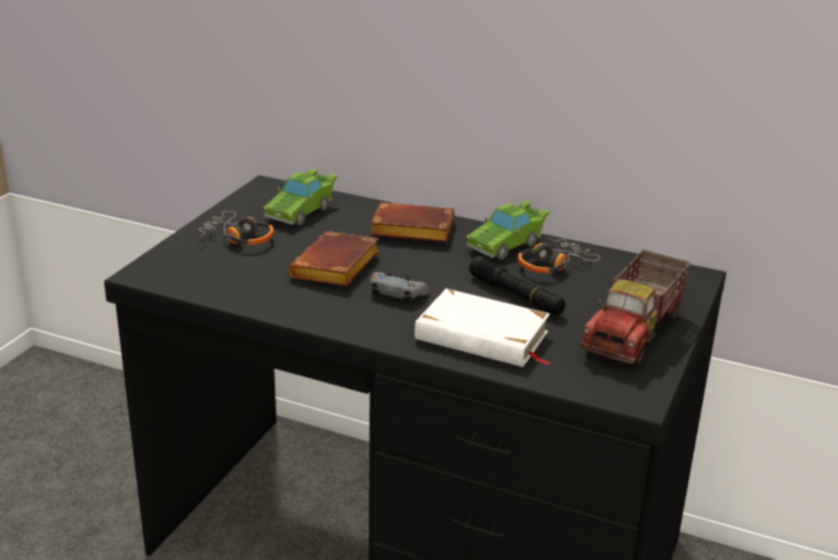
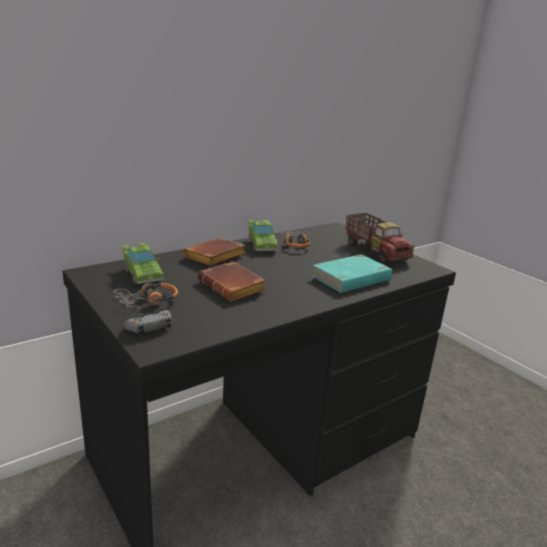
camera: 60 degrees left, 5 degrees down
grey game controller [370,271,429,302] -> grey game controller moved to [124,310,172,335]
white book [415,289,550,367] -> turquoise book [312,254,392,293]
black flashlight [469,256,565,315] -> none

